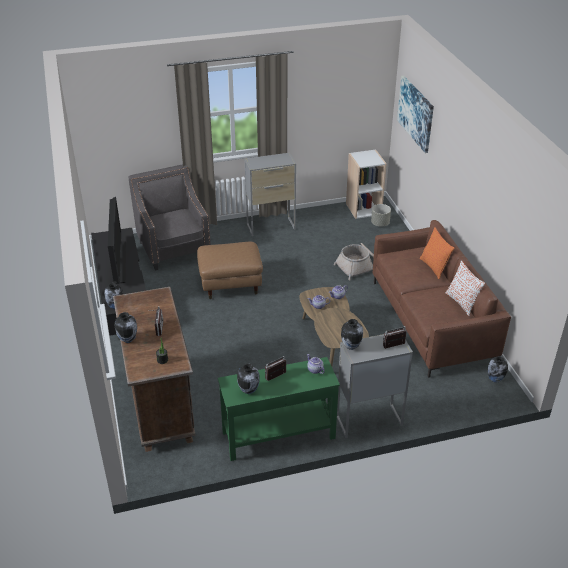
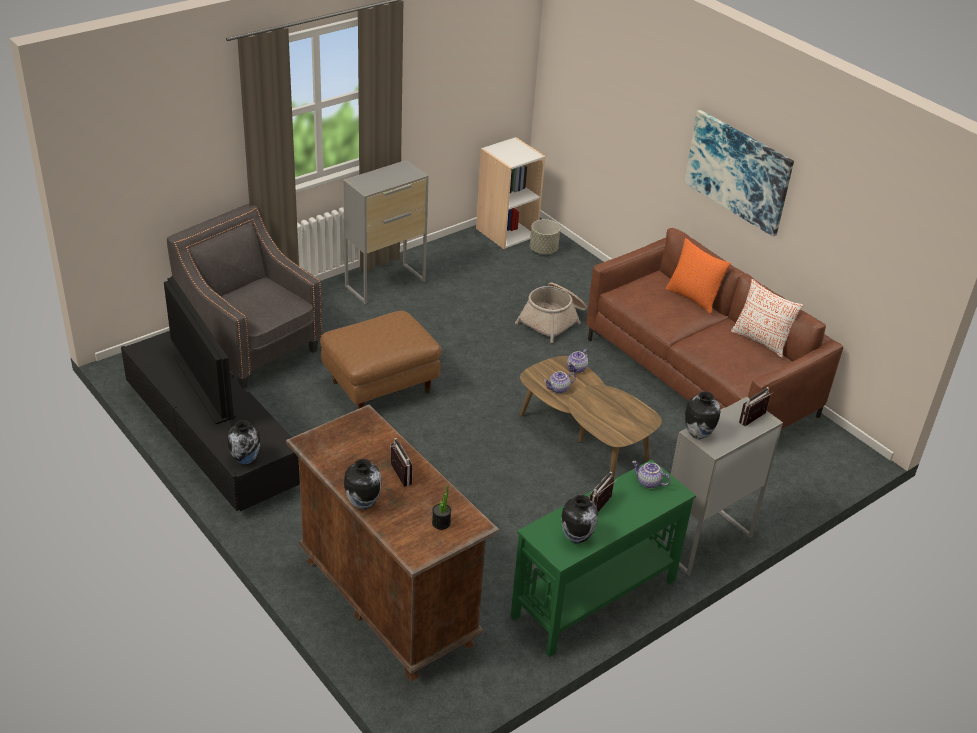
camera: 25 degrees left, 0 degrees up
picture [397,75,434,153] -> picture moved to [684,110,794,237]
vase [488,356,508,383] -> none

